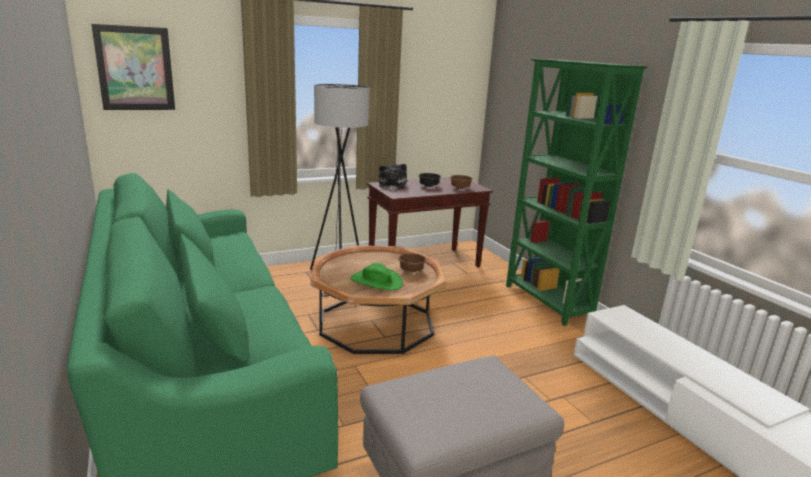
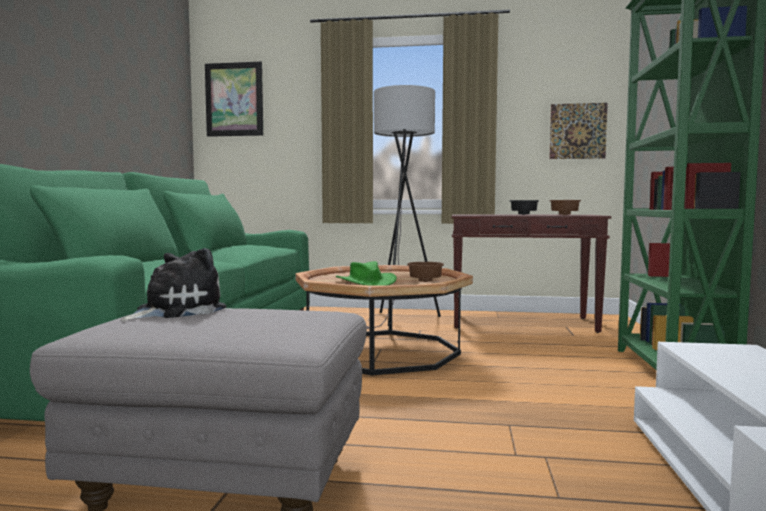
camera: 35 degrees right, 15 degrees down
plush toy [379,164,407,191] -> plush toy moved to [120,248,227,321]
none -> picture [549,103,608,159]

